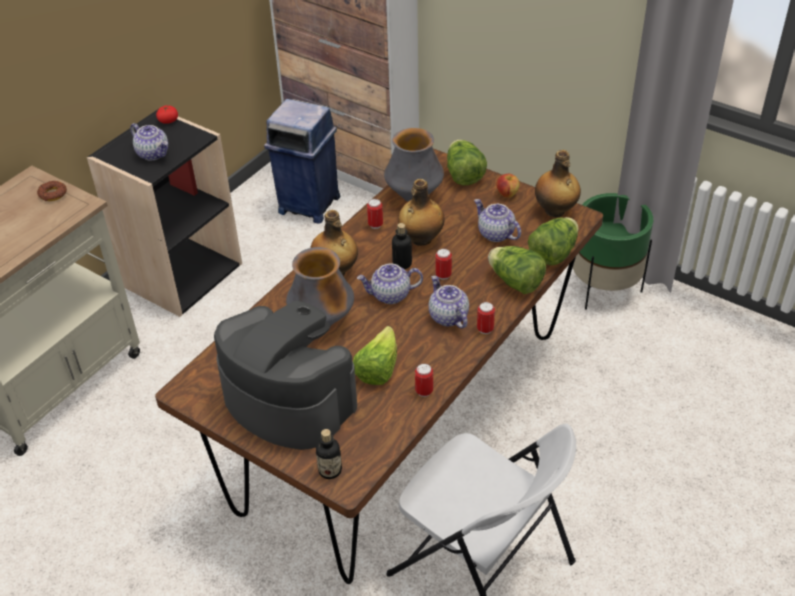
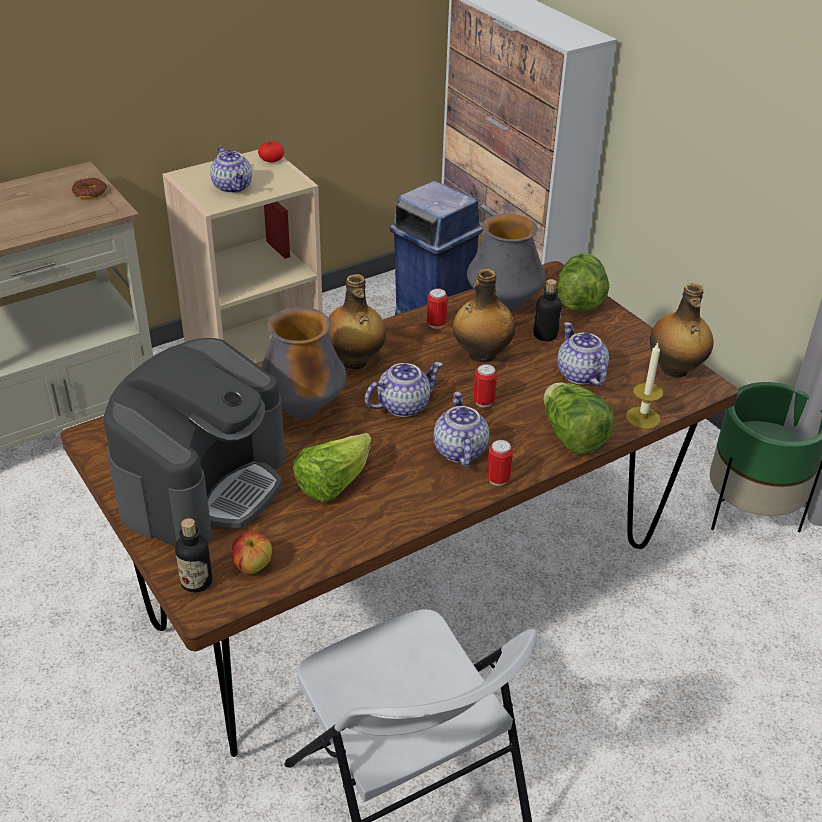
camera: 20 degrees right, 5 degrees down
black bookcase [87,109,242,317] -> beige bookcase [162,150,323,363]
coffee machine [214,301,357,450] -> coffee machine turned 60 degrees clockwise [104,338,285,547]
teapot [357,263,423,304] -> teapot turned 135 degrees clockwise [365,362,443,417]
bottle [392,223,412,269] -> bottle moved to [533,279,562,341]
can [415,363,433,397] -> none
apple [497,174,520,198] -> apple moved to [231,532,272,574]
lettuce [528,217,579,266] -> candle [626,342,663,429]

